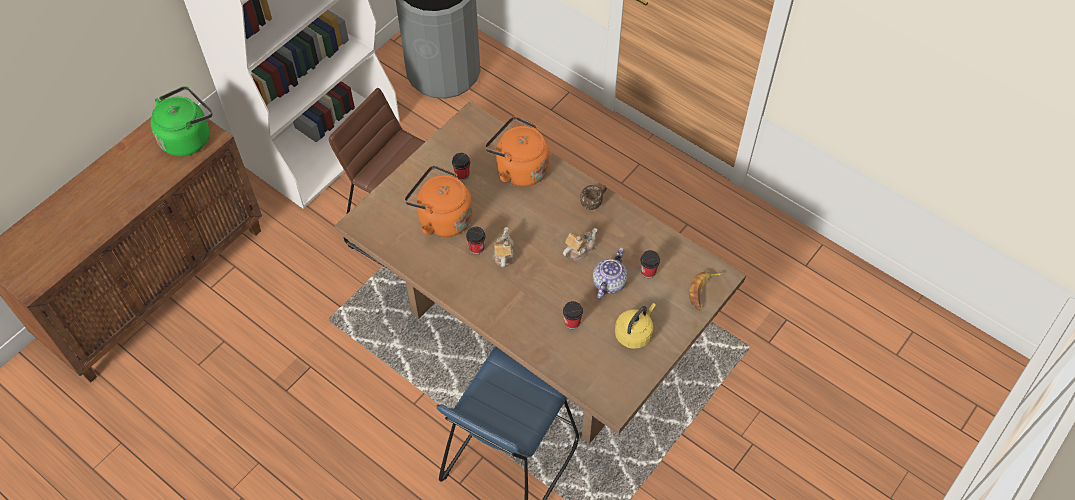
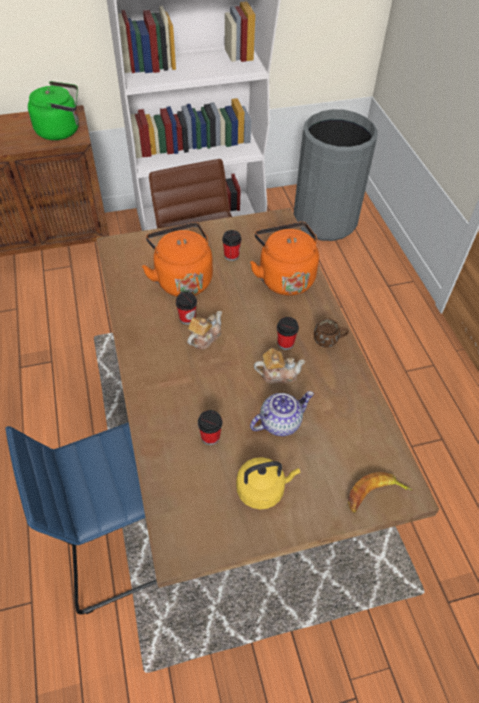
camera: 35 degrees right, 5 degrees down
cup [640,250,660,278] -> cup moved to [277,317,299,350]

